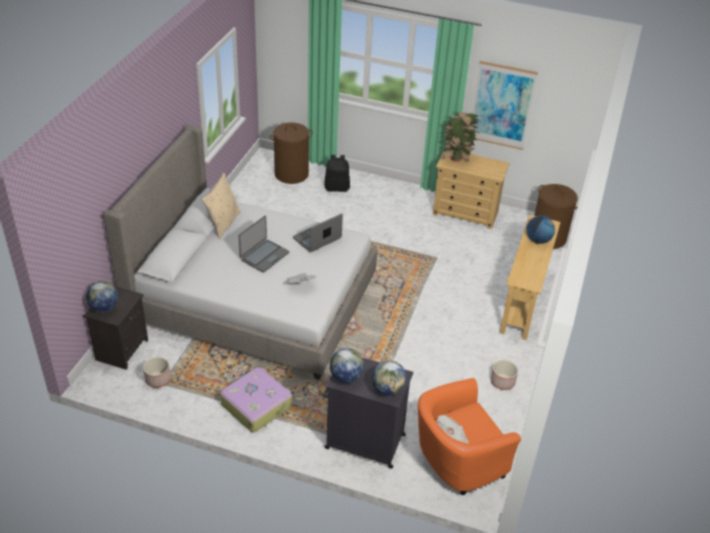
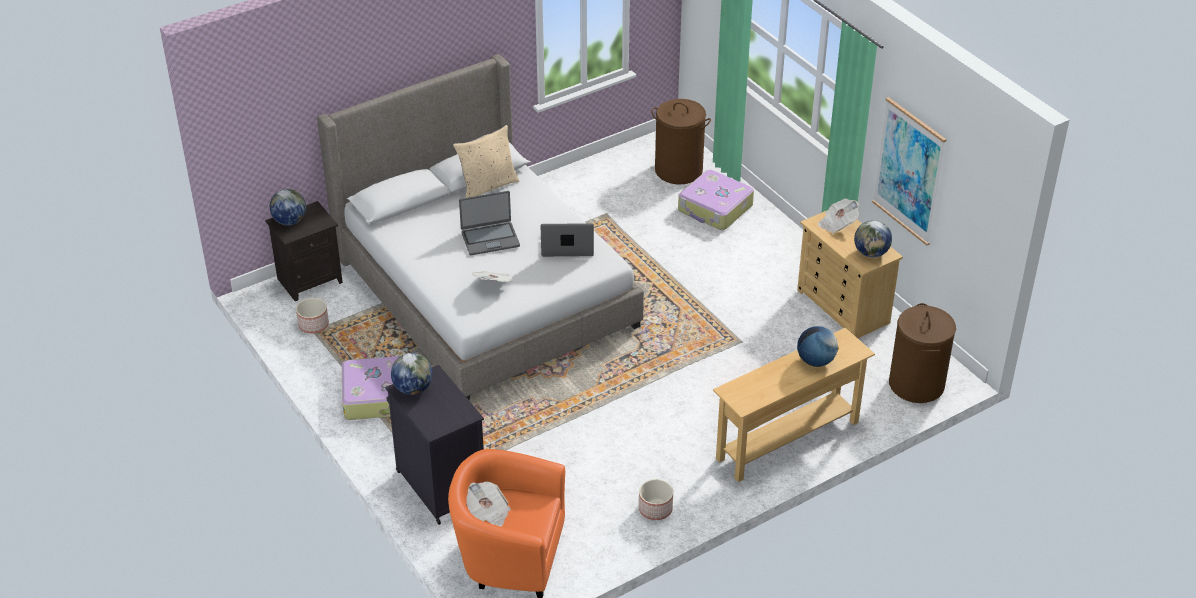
camera: 40 degrees right, 0 degrees up
black backpack [324,155,350,192] -> suitcase [678,170,754,230]
globe [372,361,407,396] -> globe moved to [854,220,892,258]
potted plant [442,112,479,162] -> newspaper [818,198,859,234]

